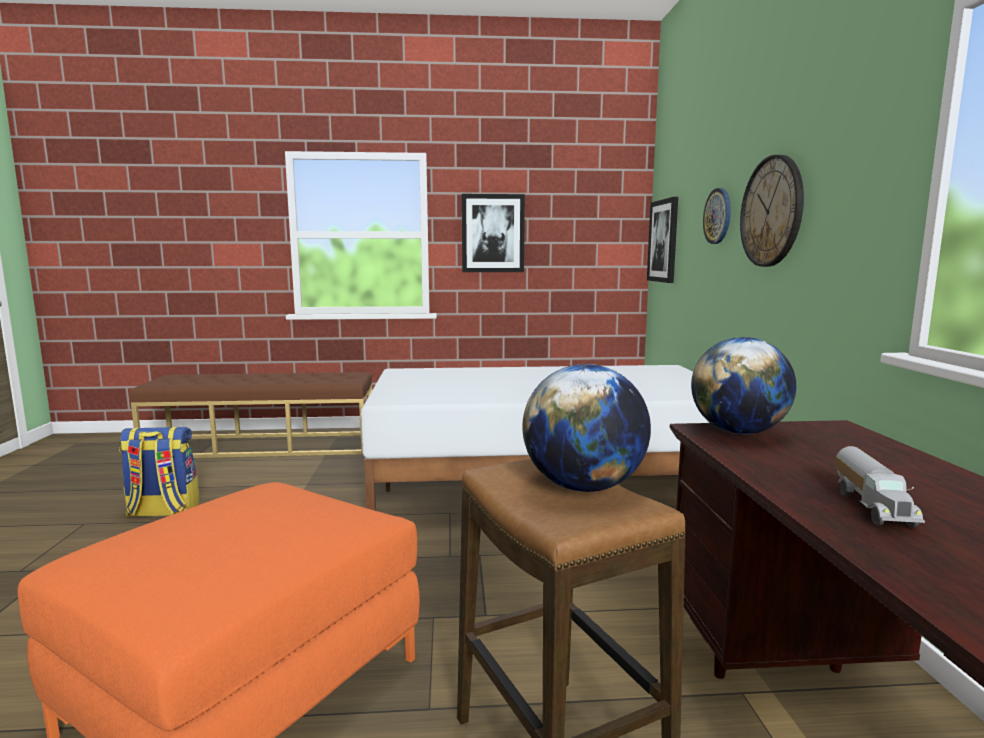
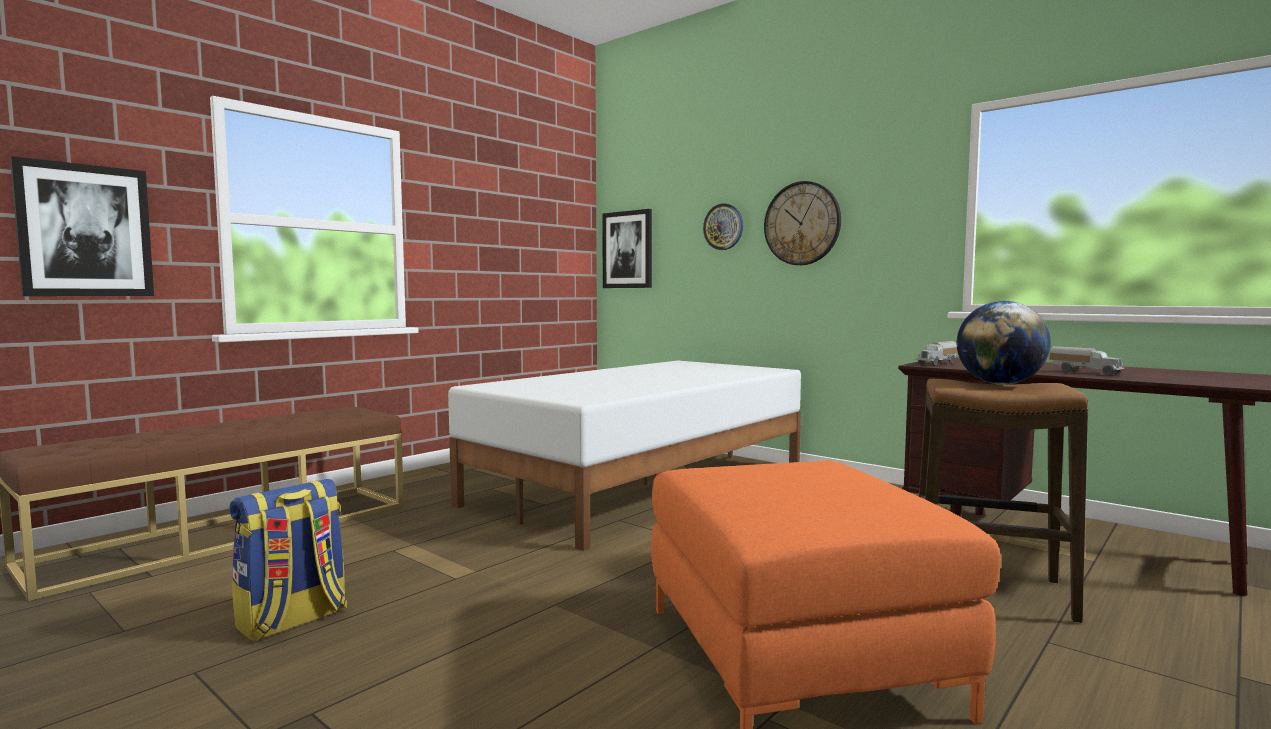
camera: 45 degrees left, 5 degrees down
picture [462,194,525,272] -> picture moved to [10,156,154,296]
globe [691,337,796,434] -> toy truck [916,341,958,366]

